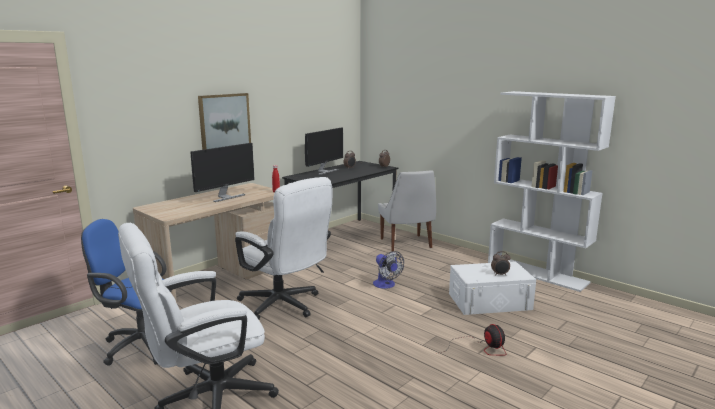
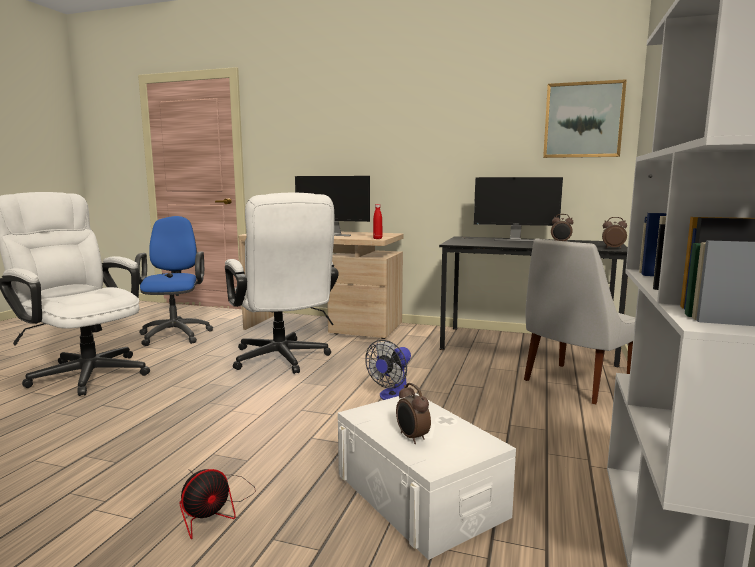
camera: 65 degrees right, 5 degrees down
picture [198,93,251,150] -> picture moved to [543,79,627,158]
white office chair [235,177,332,319] -> white office chair turned 45 degrees counterclockwise [225,193,339,374]

